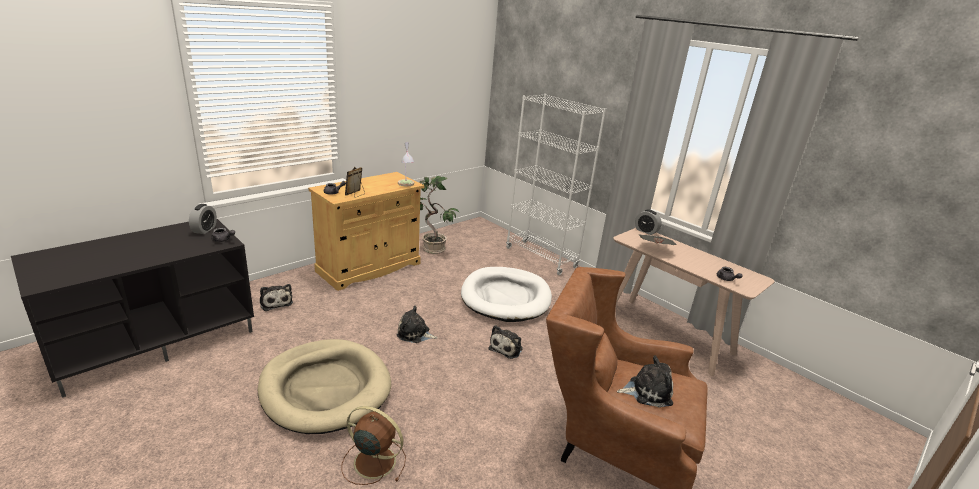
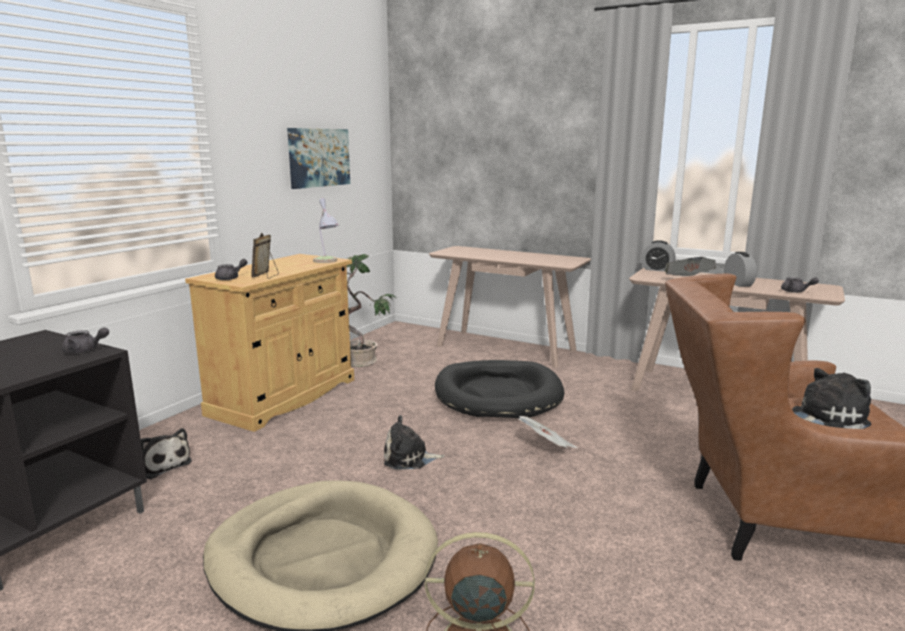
camera: 15 degrees left, 10 degrees down
alarm clock [189,204,217,234] -> alarm clock moved to [724,252,757,287]
white dog bed [461,267,552,322] -> black dog bed [435,360,565,418]
plush toy [488,325,523,359] -> newspaper [518,416,578,448]
white bookcase [506,94,606,275] -> beige console table [429,246,591,368]
none -> picture [287,128,350,189]

